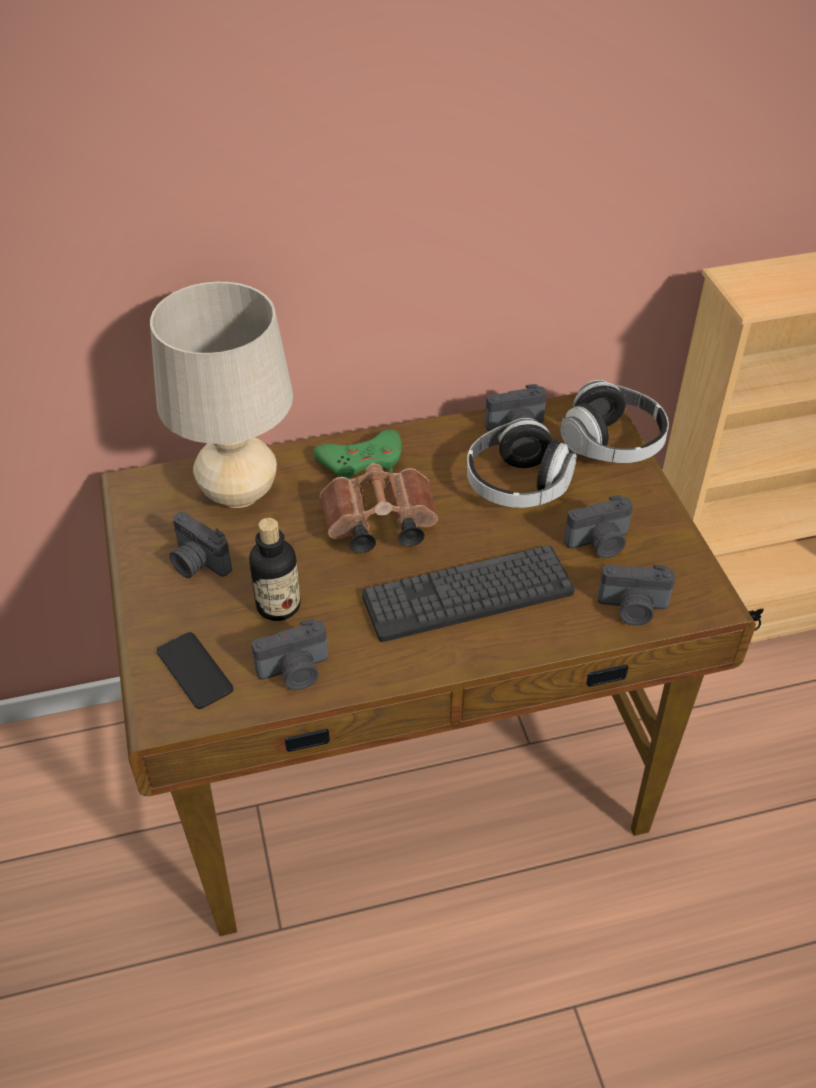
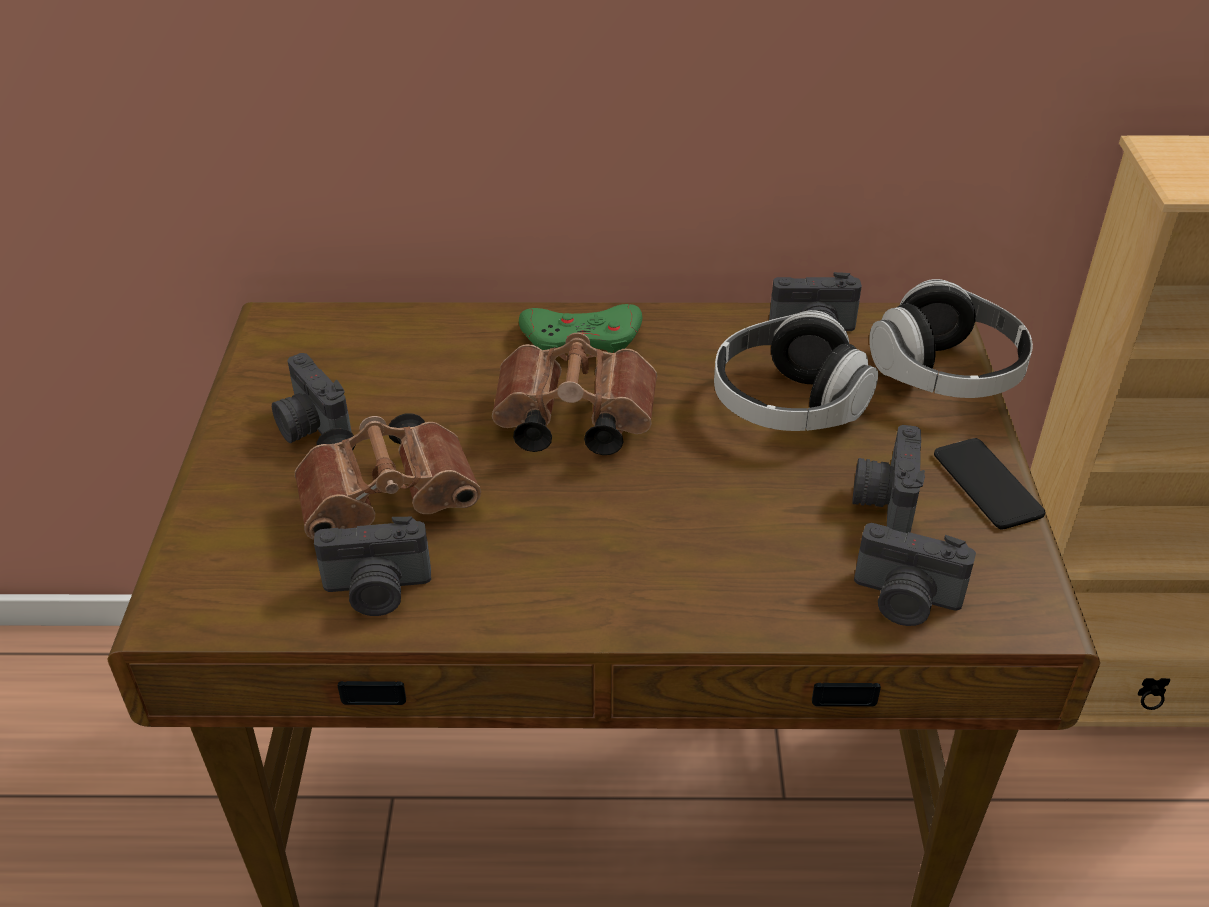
camera: 15 degrees right, 5 degrees down
beige table lamp [150,282,293,508] -> none
phone [157,632,233,709] -> phone moved to [934,438,1045,530]
bottle [249,518,301,621] -> brown binoculars [295,413,481,540]
keyboard [362,545,575,642] -> none
camera [564,495,633,558] -> camera turned 105 degrees clockwise [852,425,925,533]

